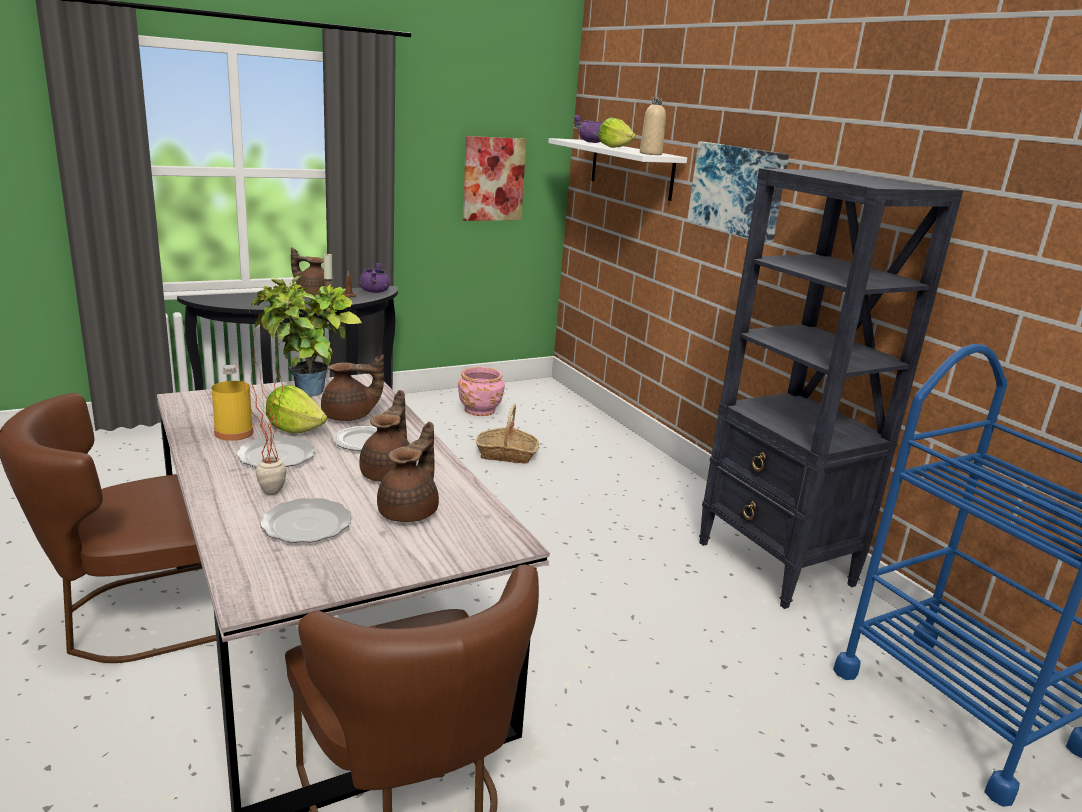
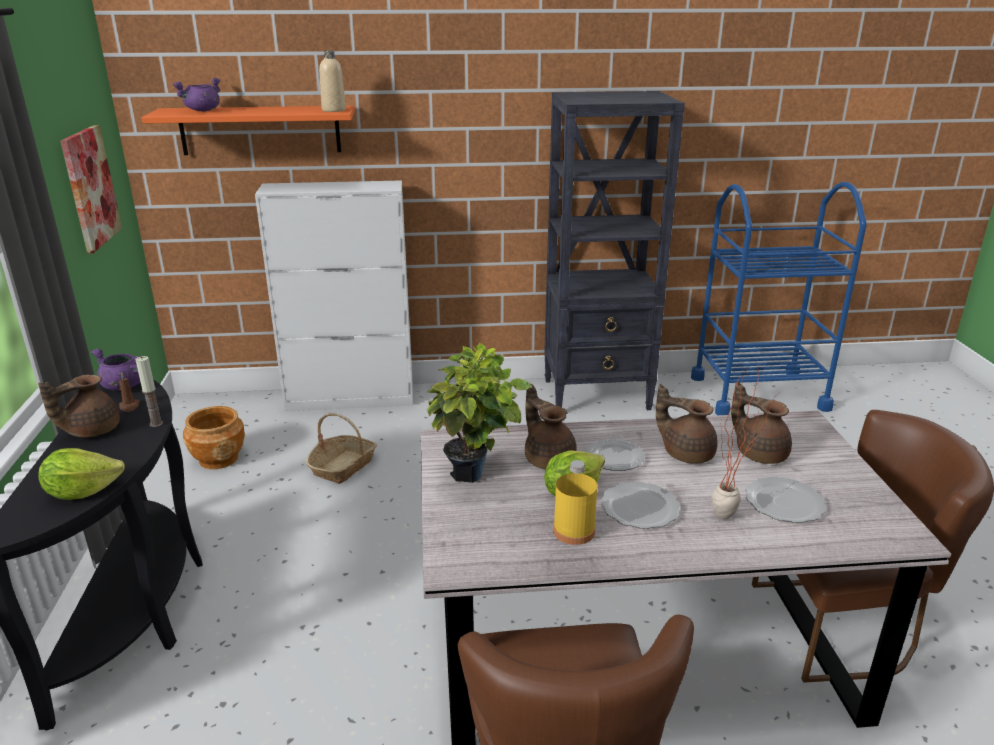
camera: 65 degrees left, 5 degrees up
brown teapot [321,355,384,421] -> brown teapot turned 45 degrees counterclockwise [525,383,577,469]
pink planter [458,367,505,416] -> brown planter [183,406,245,469]
white shelf [548,138,687,201] -> orange shelf [142,106,355,155]
lettuce [598,118,636,148] -> lettuce moved to [38,448,125,500]
picture [687,142,789,243] -> none
none -> white cabinet [255,180,413,411]

